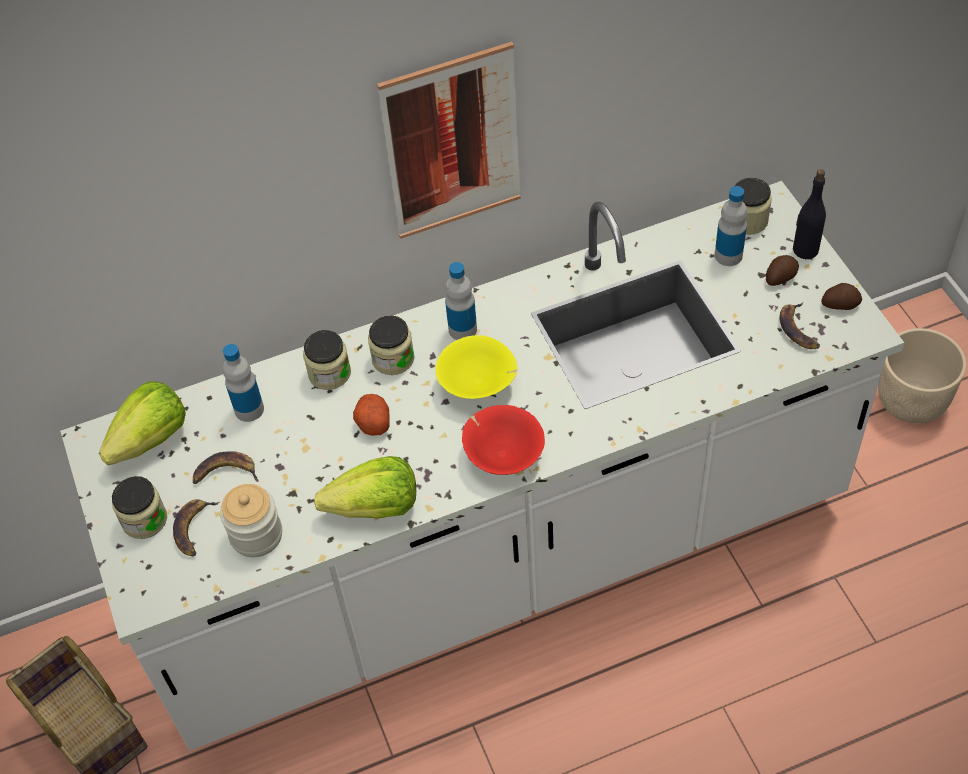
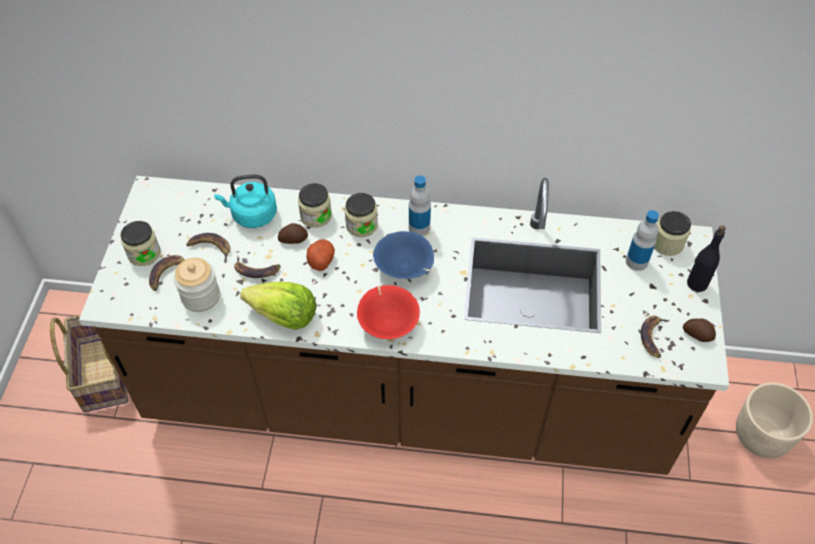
camera: 25 degrees right, 0 degrees up
white counter [60,181,904,751] -> brown counter [79,176,729,475]
lettuce [99,381,186,465] -> none
bottle [223,344,264,422] -> turquoise kettle [214,174,277,228]
picture [377,42,521,239] -> none
yellow bowl [435,335,517,399] -> blue bowl [373,231,434,279]
potato [766,255,799,286] -> potato moved to [278,223,308,244]
none -> banana [234,257,281,278]

